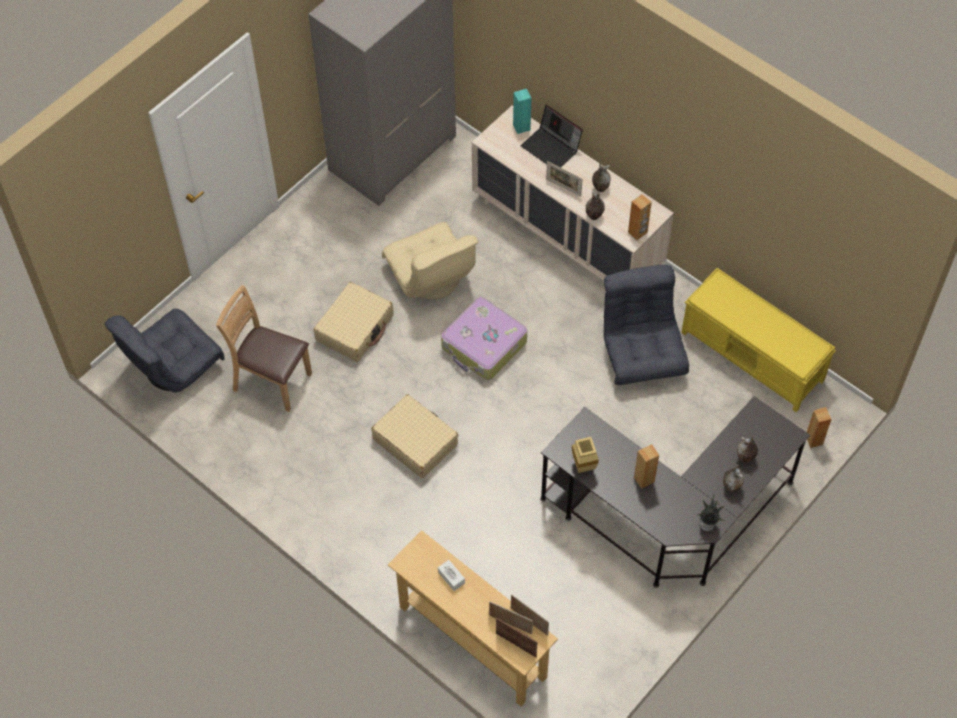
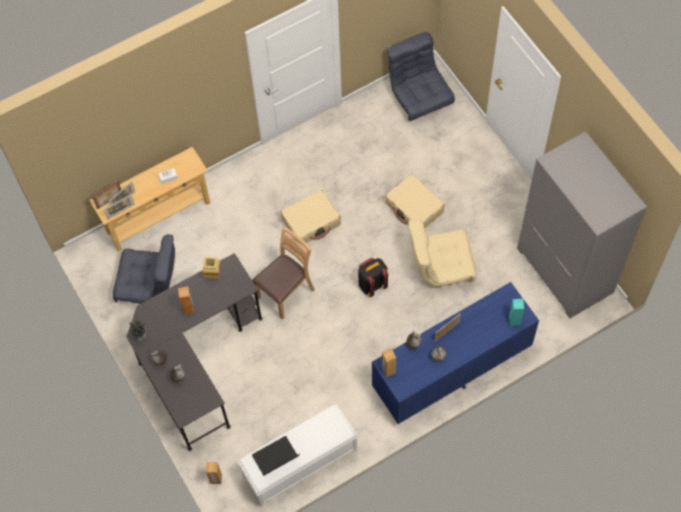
camera: 110 degrees right, 5 degrees up
brown chair [216,285,312,412] -> brown chair moved to [252,226,315,320]
suitcase [441,297,527,380] -> black backpack [358,258,388,297]
beige dresser [472,105,674,282] -> blue dresser [372,282,539,424]
laptop [521,105,583,167] -> laptop moved to [252,436,300,475]
grey armchair [604,265,689,385] -> grey armchair moved to [113,234,175,304]
yellow bench [681,268,836,412] -> white bench [238,404,358,507]

